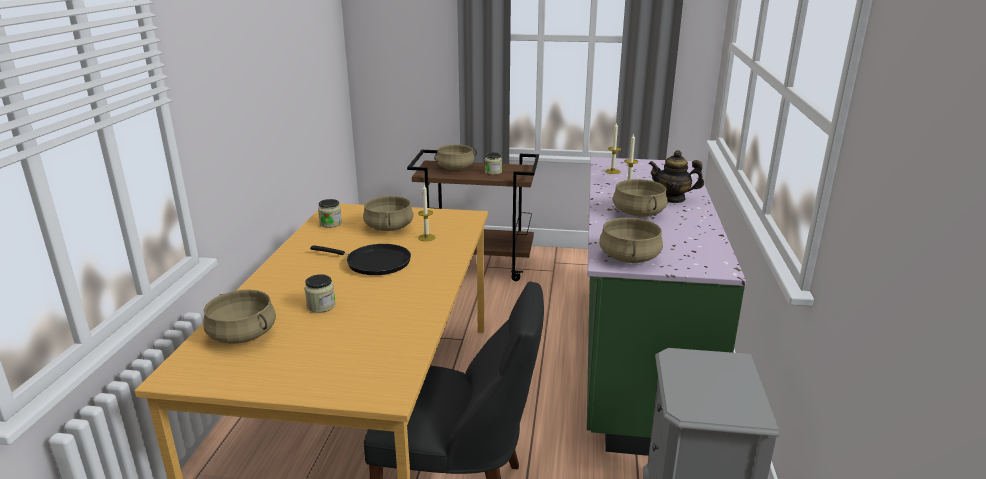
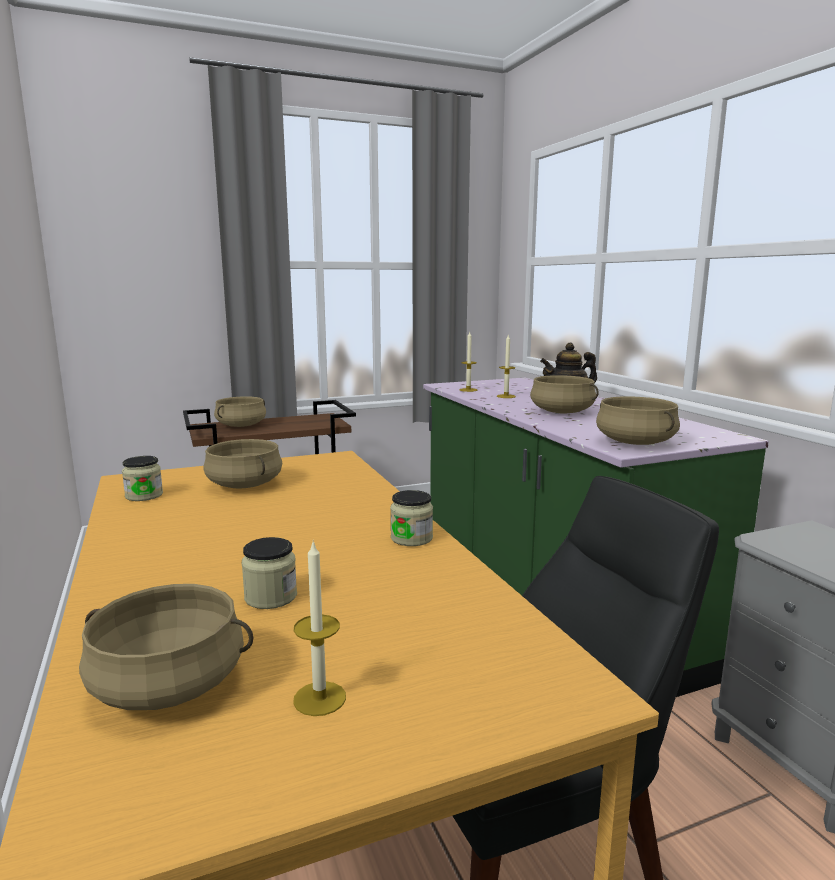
camera: 30 degrees left, 10 degrees down
black frying pan [310,244,411,275] -> none
candle [418,184,435,241] -> candle moved to [293,540,346,716]
jar [485,152,502,175] -> jar moved to [390,490,433,546]

